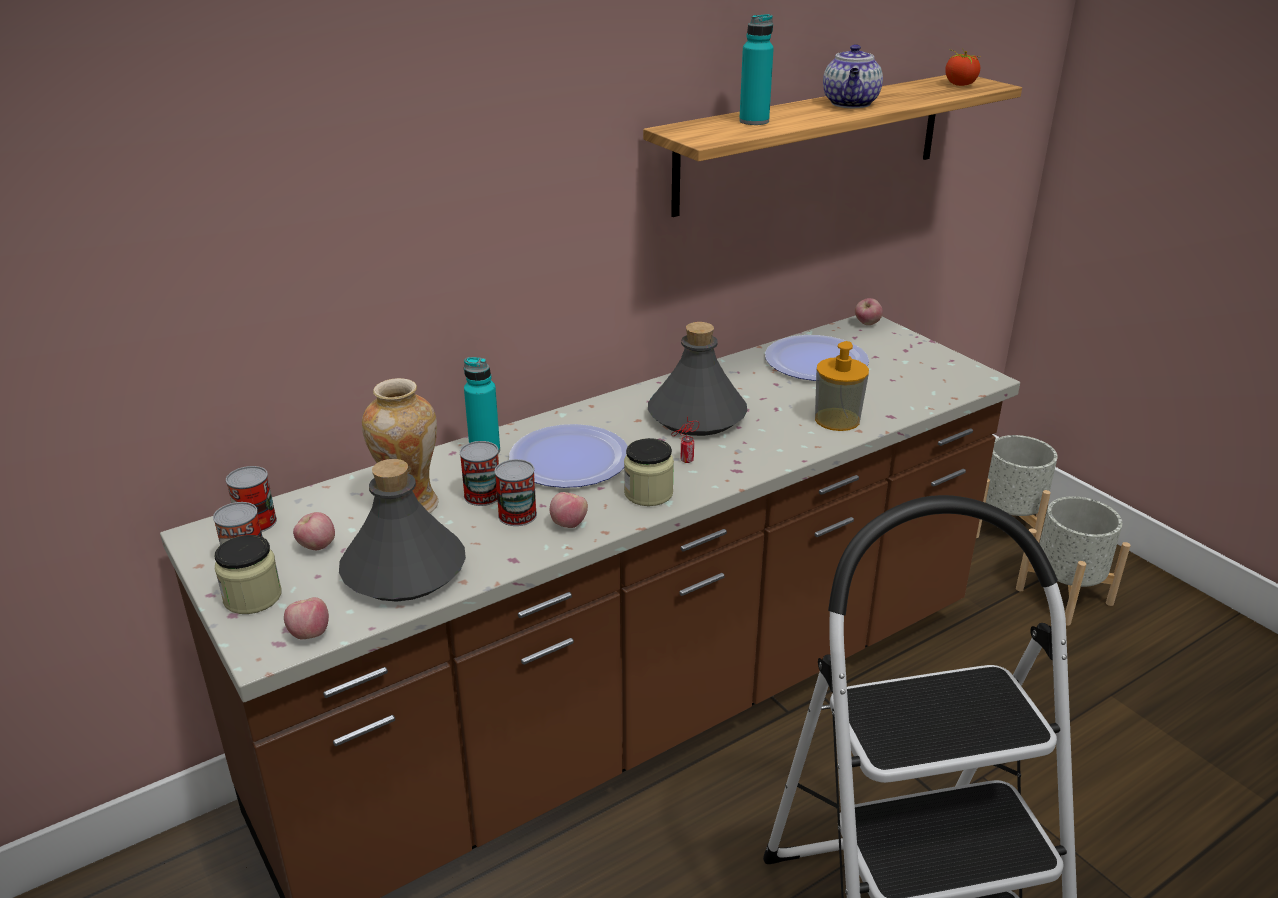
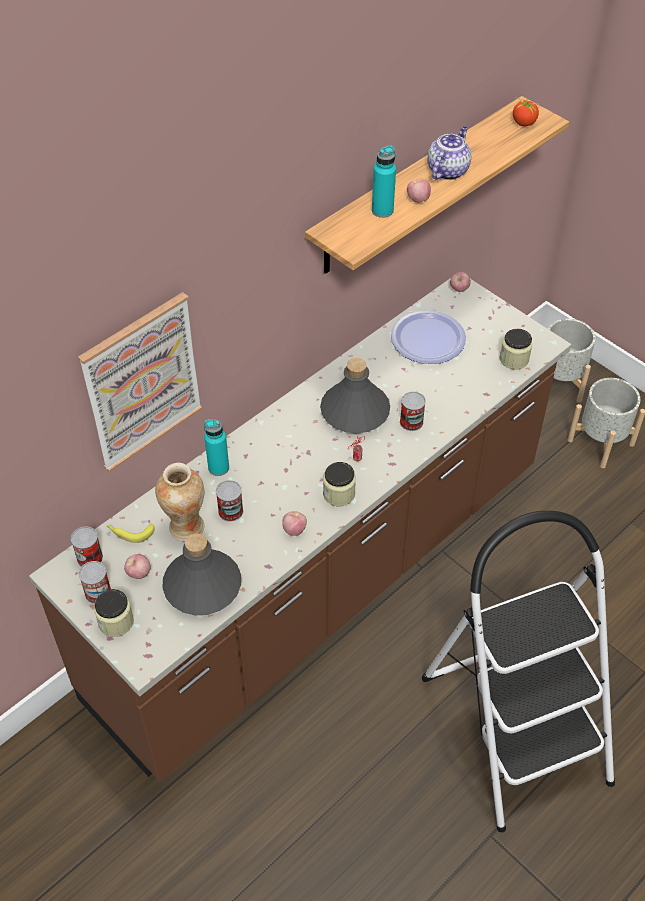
camera: 10 degrees left, 20 degrees up
apple [284,597,329,639] -> apple moved to [407,179,431,203]
can [495,459,537,526] -> can moved to [400,392,426,431]
plate [509,424,628,488] -> none
soap dispenser [815,341,869,431] -> none
teapot [823,44,883,108] -> teapot turned 150 degrees counterclockwise [427,126,471,180]
none -> picture [78,292,202,472]
none -> banana [107,523,155,543]
none -> jar [500,329,532,370]

